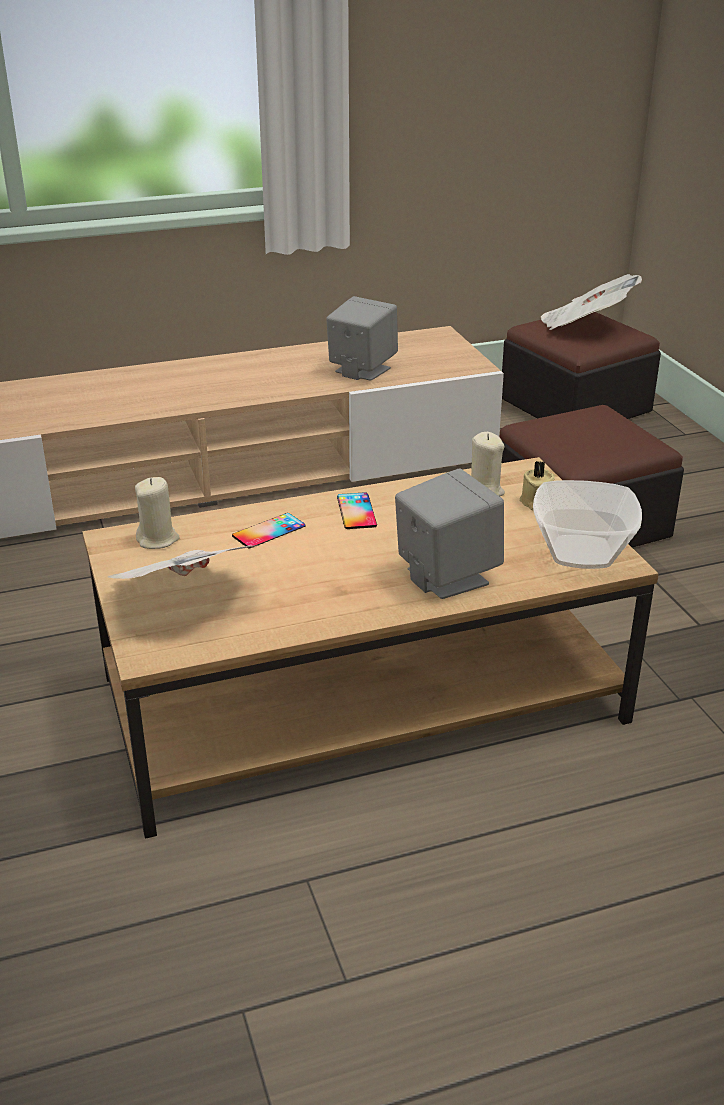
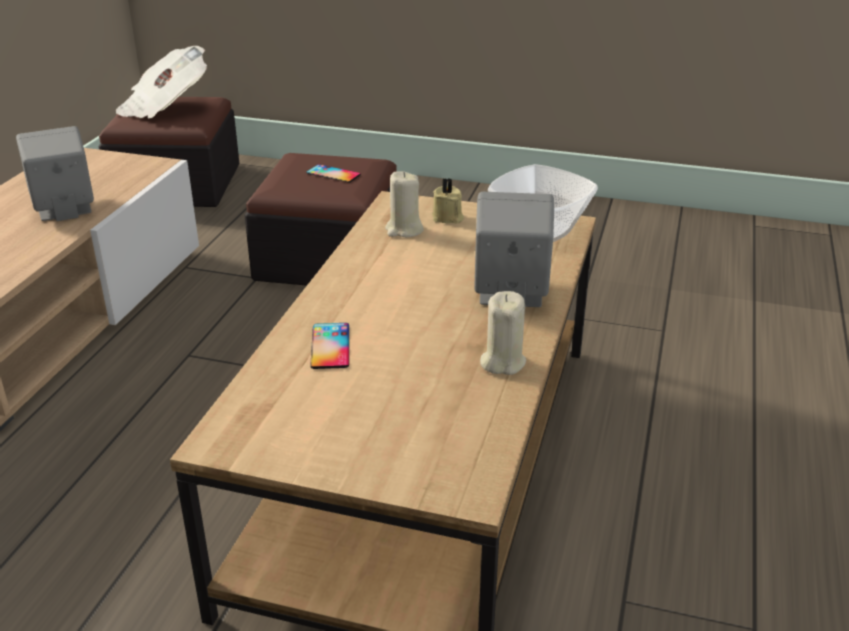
camera: 55 degrees left, 0 degrees up
newspaper [108,545,258,579] -> none
beige candle [135,477,179,549] -> beige candle moved to [480,291,526,375]
phone [337,492,377,529] -> phone moved to [307,164,361,183]

